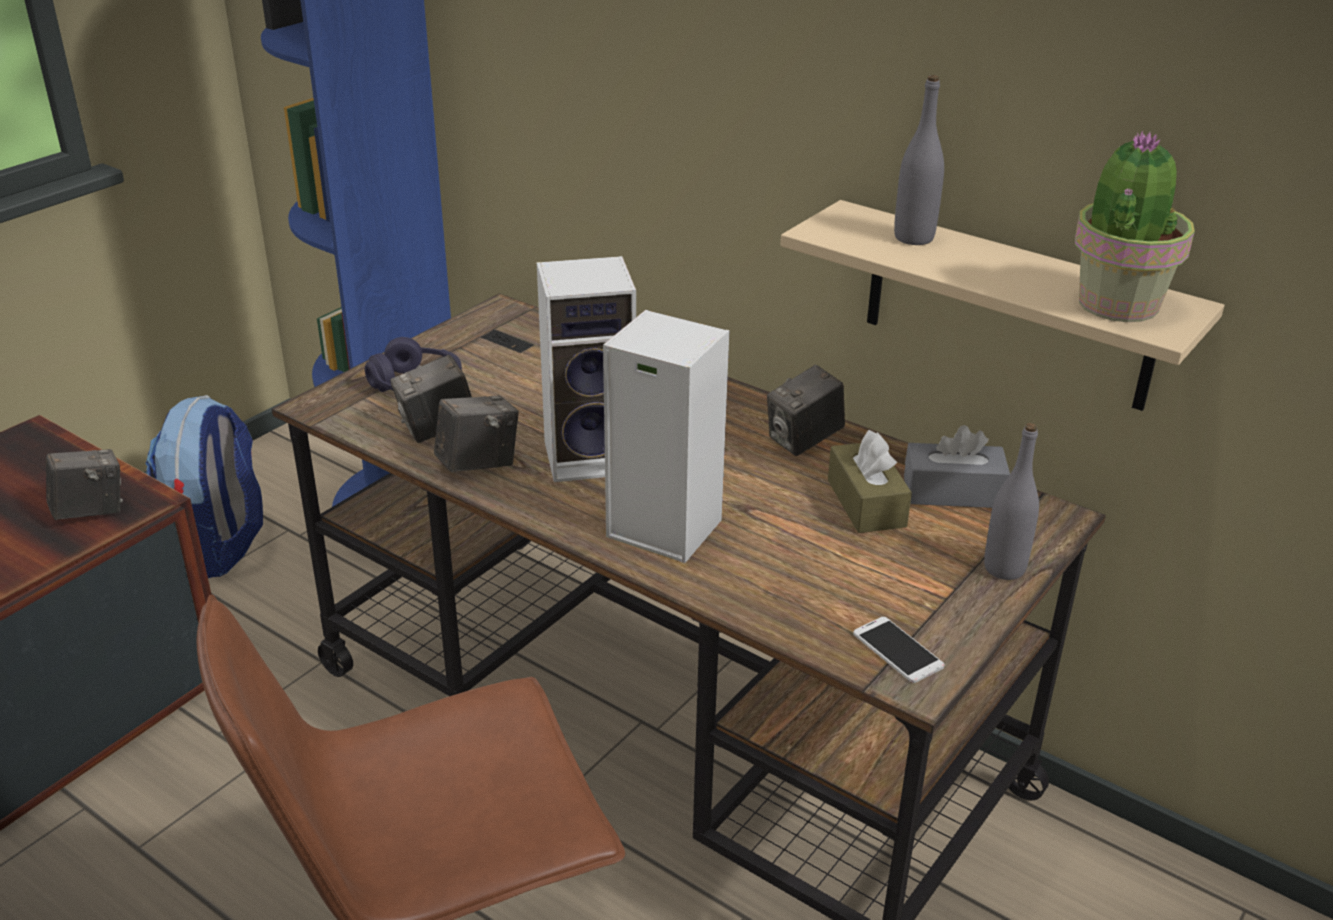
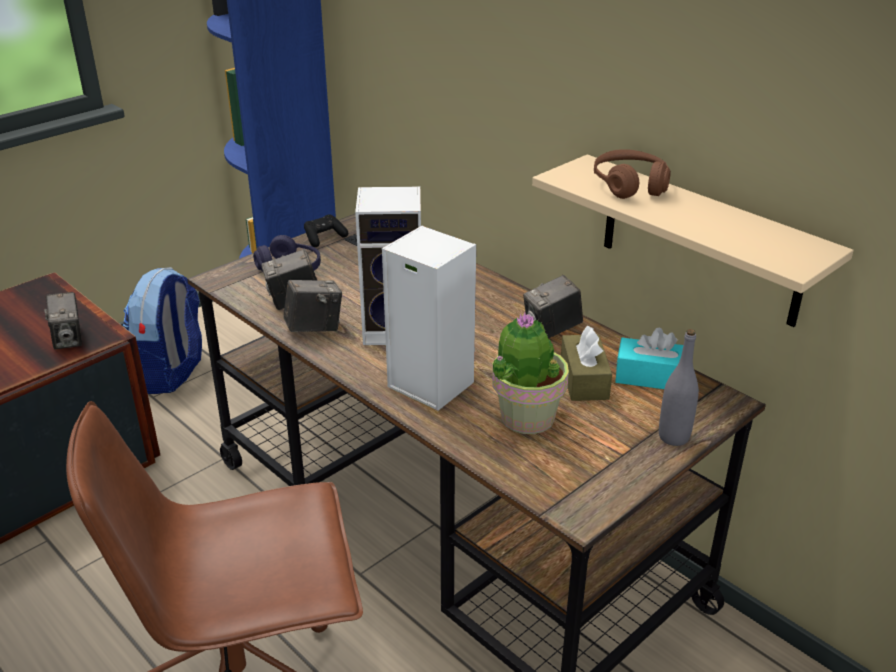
camera: 10 degrees right, 0 degrees up
camera [46,449,123,520] -> camera turned 90 degrees clockwise [44,292,82,349]
phone [853,617,944,683] -> none
grey bottle [894,75,944,245] -> brown headphones [594,149,671,199]
grey tissue box [904,425,1010,508] -> turquoise tissue box [615,327,683,389]
potted plant [1075,131,1195,322] -> potted plant moved to [492,313,569,434]
none -> black game controller [304,214,348,247]

